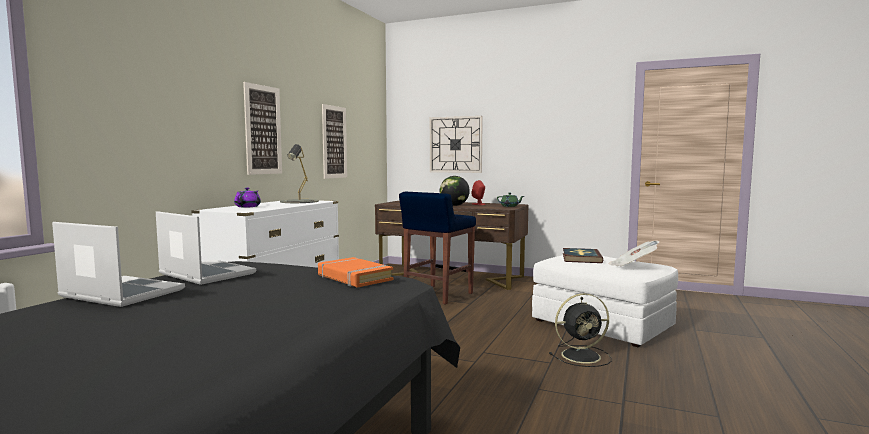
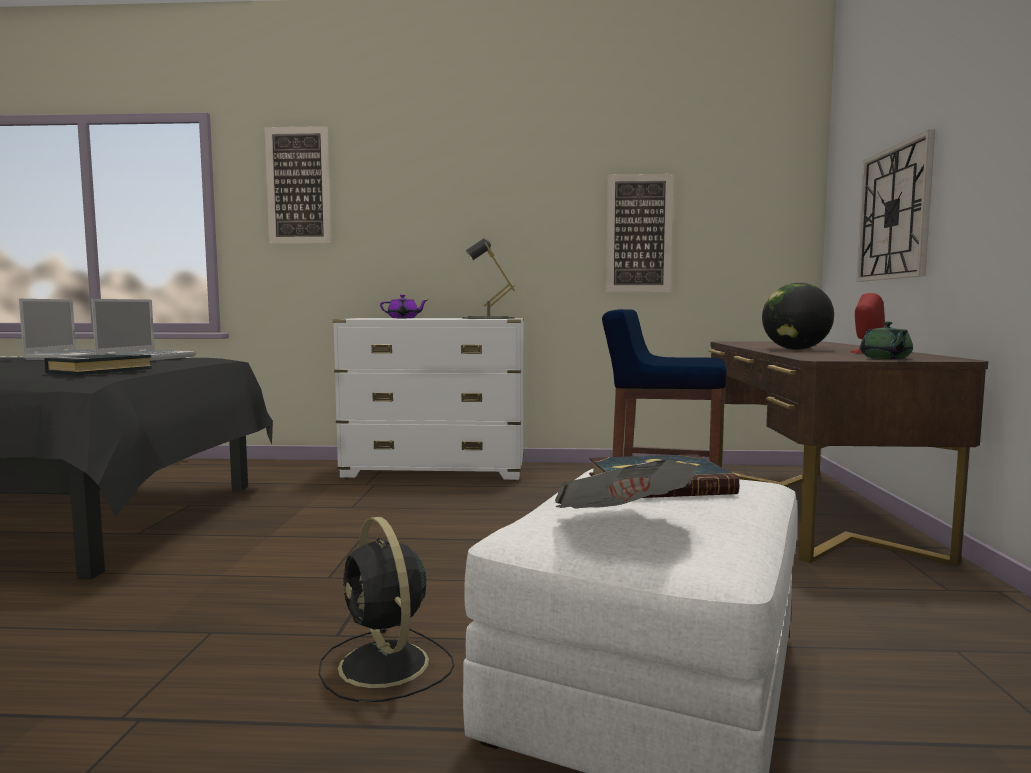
camera: 70 degrees right, 0 degrees up
picture [243,82,282,175] -> picture moved to [264,126,331,244]
orange book [318,257,393,287] -> black book [44,353,152,375]

